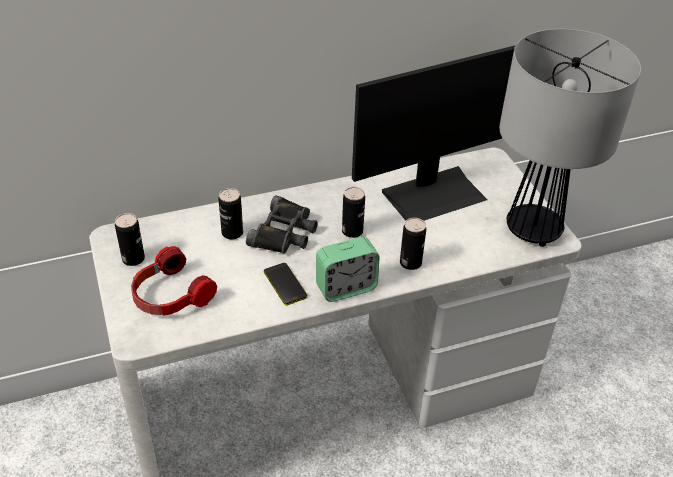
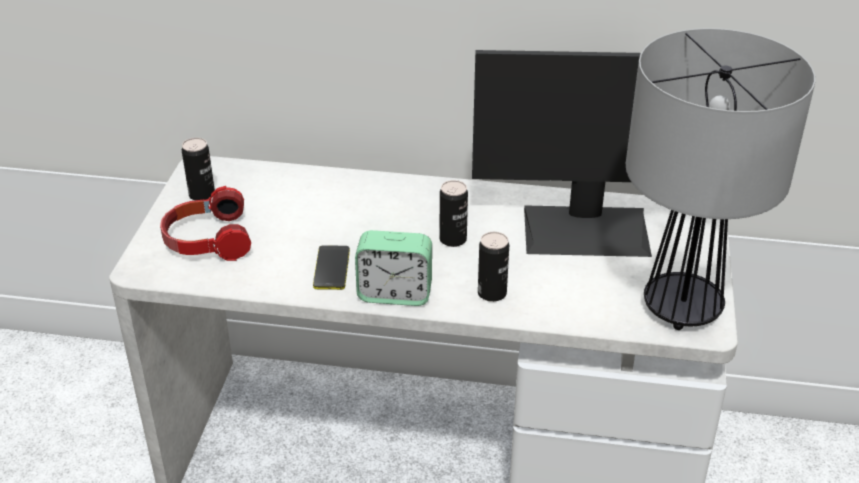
camera: 30 degrees right, 5 degrees down
can [218,188,243,239] -> none
black binoculars [246,196,318,254] -> none

